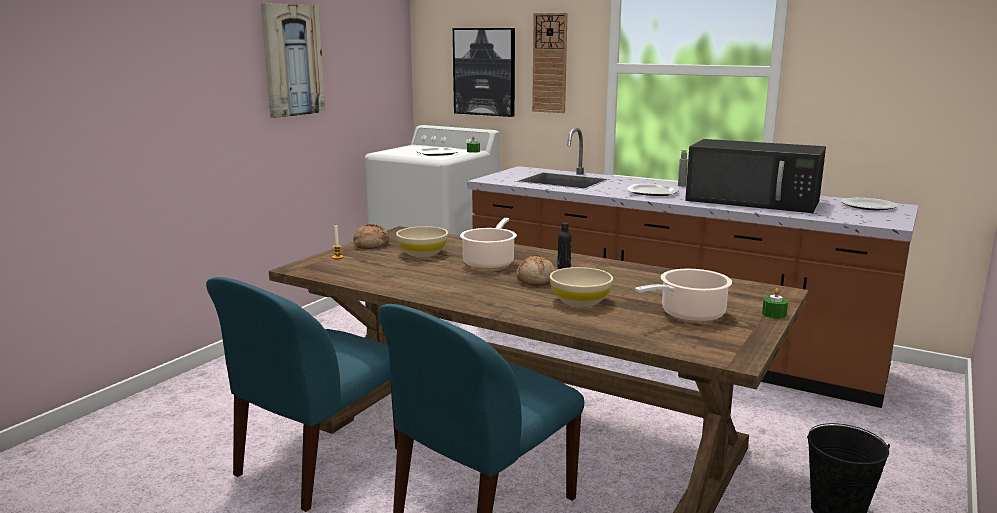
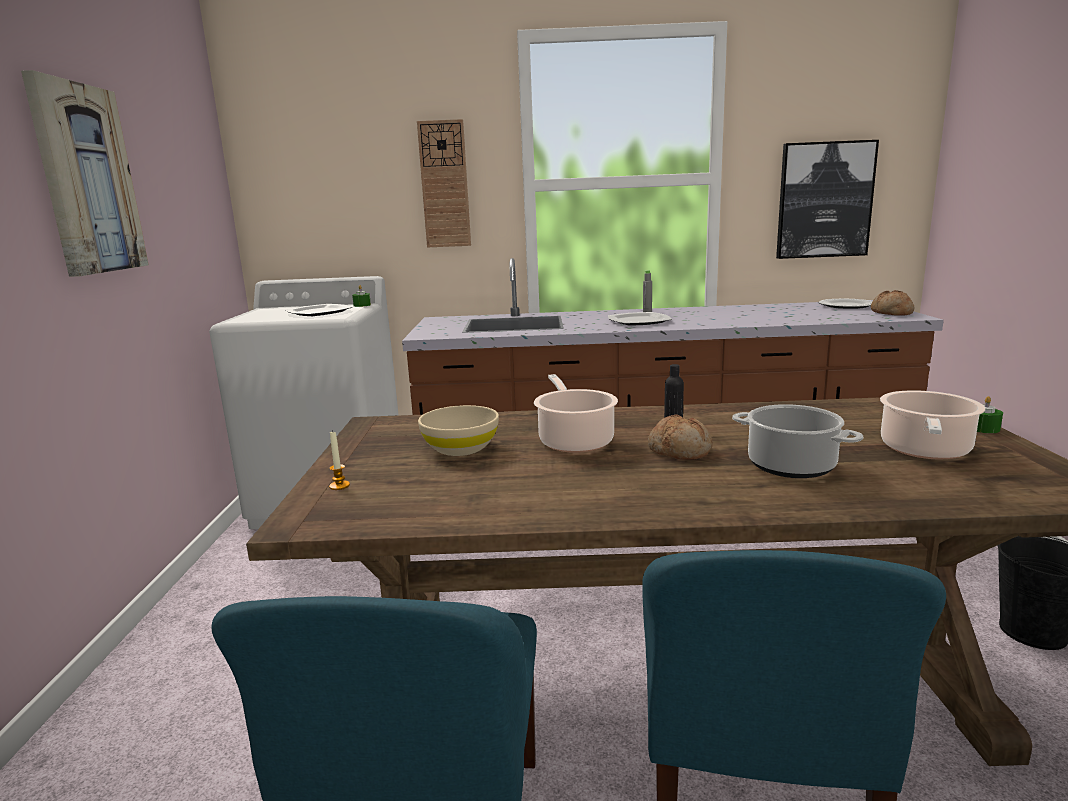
camera: 30 degrees left, 0 degrees up
bread [353,224,389,249] -> bread moved to [871,290,915,316]
picture [453,28,515,117] -> picture moved to [776,140,879,259]
beige bowl [550,267,613,307] -> cooking pot [732,404,863,478]
black microwave [685,139,826,213] -> none

